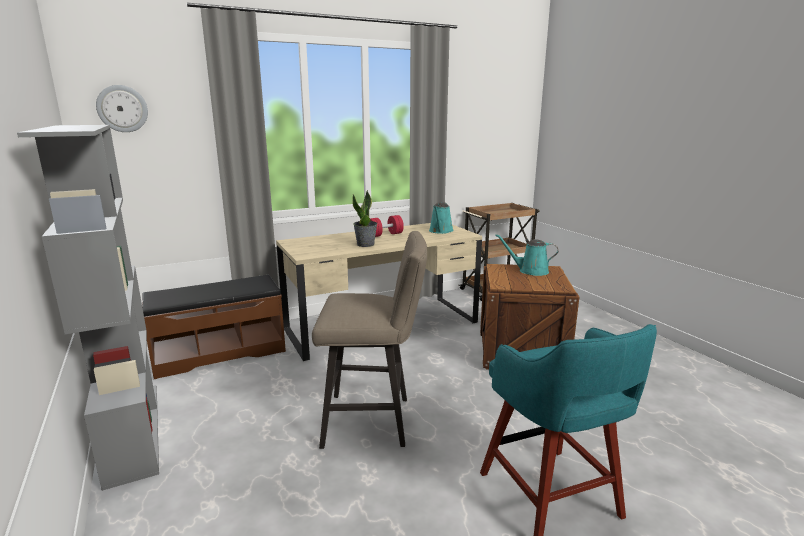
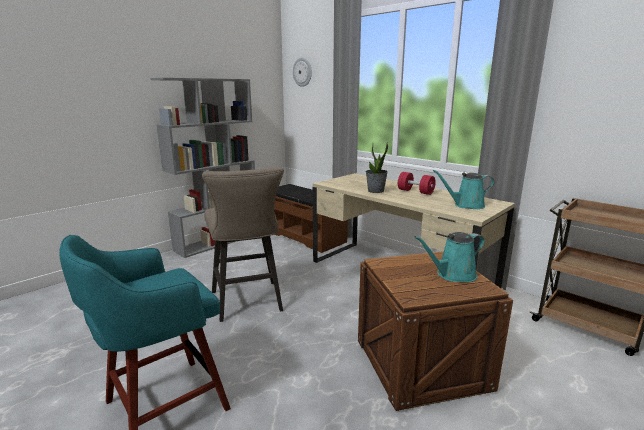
camera: 70 degrees right, 0 degrees up
turquoise watering can [495,234,559,276] -> turquoise watering can turned 105 degrees counterclockwise [414,232,485,282]

